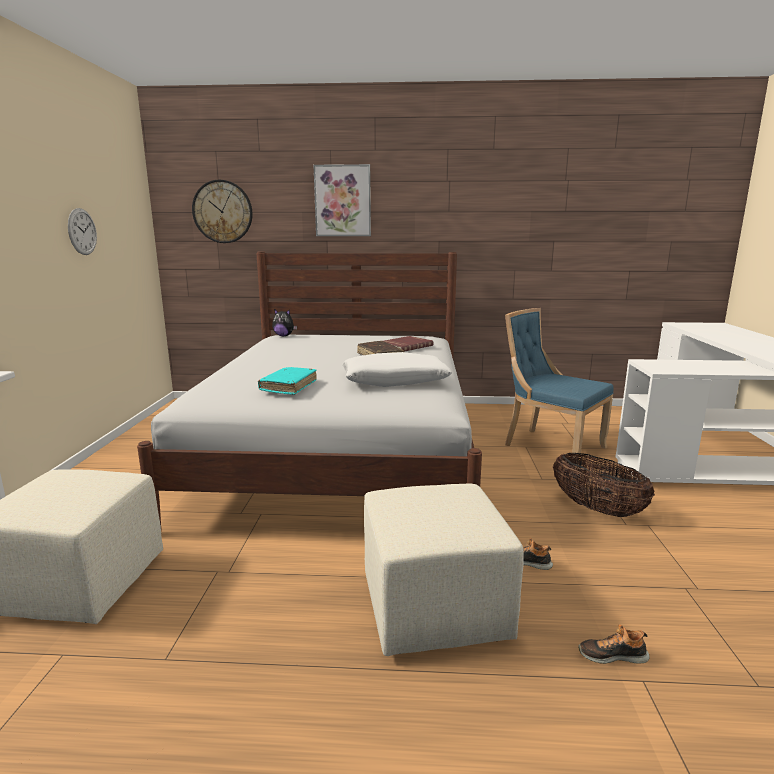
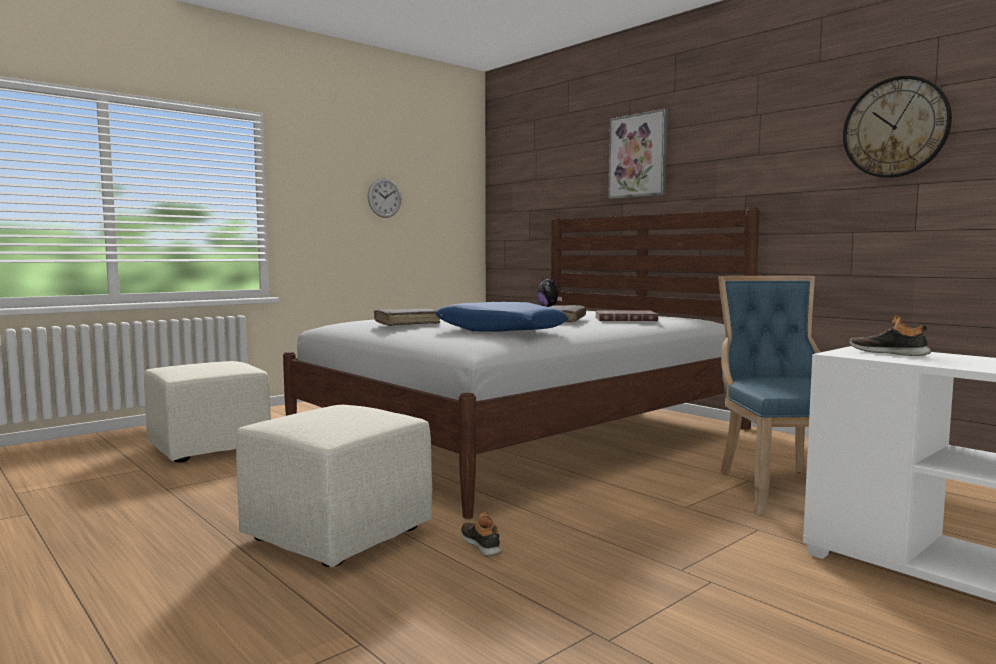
camera: 45 degrees right, 10 degrees down
wall clock [192,180,253,243] -> wall clock moved to [843,76,952,178]
turquoise book [258,367,317,395] -> brown book [374,308,440,326]
white pillow [343,352,452,387] -> blue pillow [435,302,569,332]
basket [553,453,655,517] -> none
shoe [578,625,650,664] -> shoe moved to [850,315,931,356]

